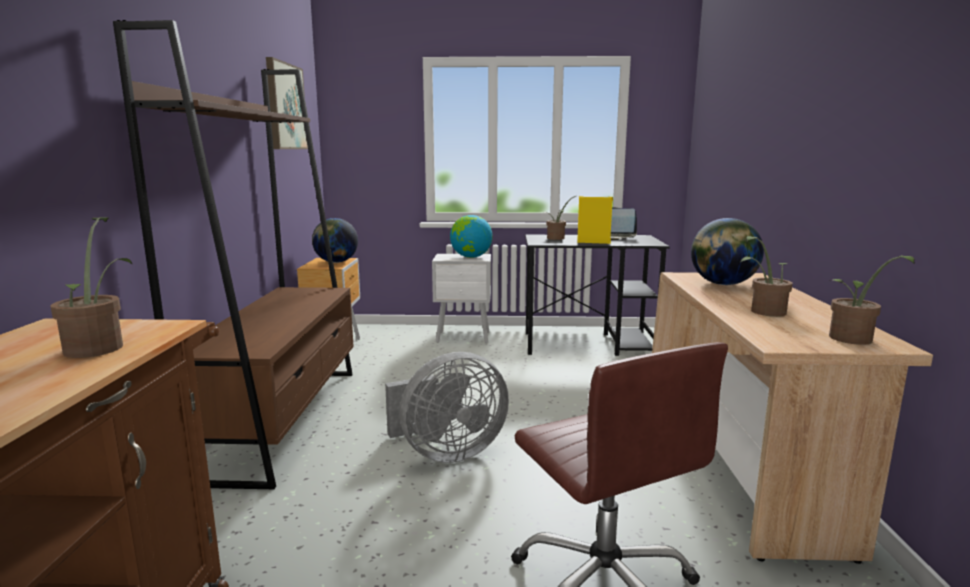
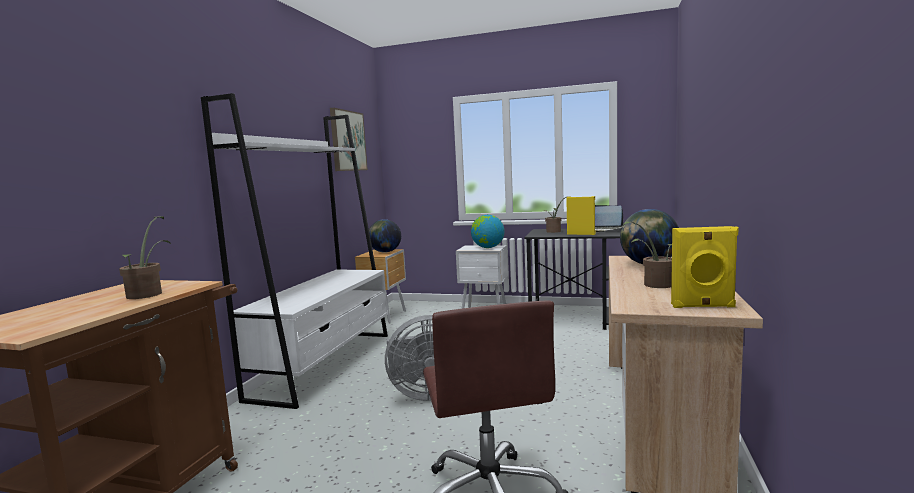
camera: 15 degrees right, 5 degrees down
brown bookcase [113,20,354,489] -> white bookcase [201,93,388,409]
potted plant [829,255,915,345] -> yellow speaker [671,226,739,308]

